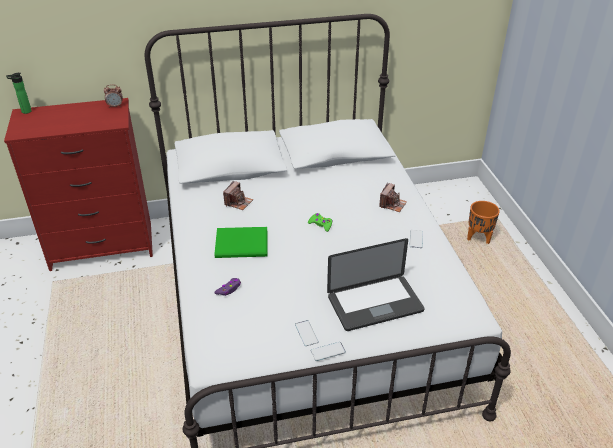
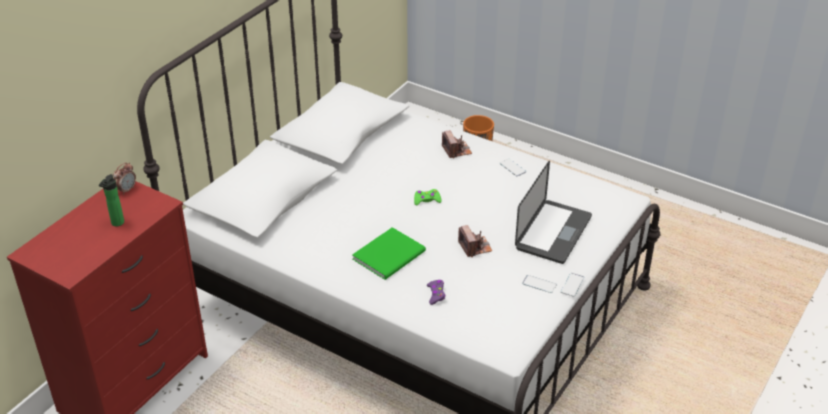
camera: 45 degrees left, 0 degrees up
bottle [6,73,32,114] -> bottle moved to [99,174,124,226]
camera [223,181,253,210] -> camera moved to [458,225,492,257]

